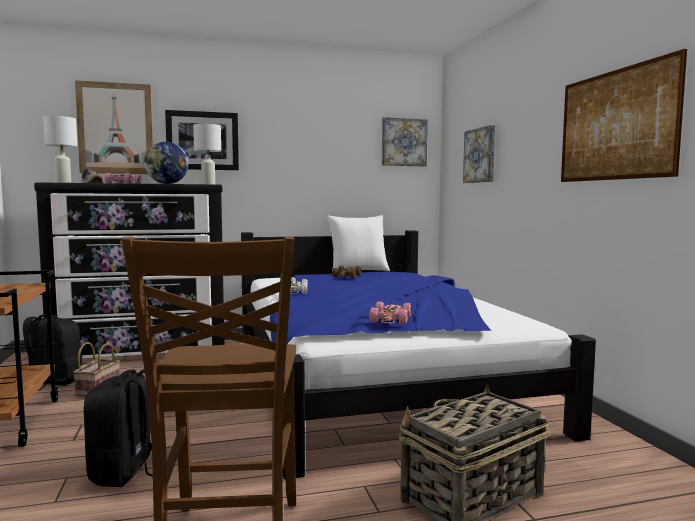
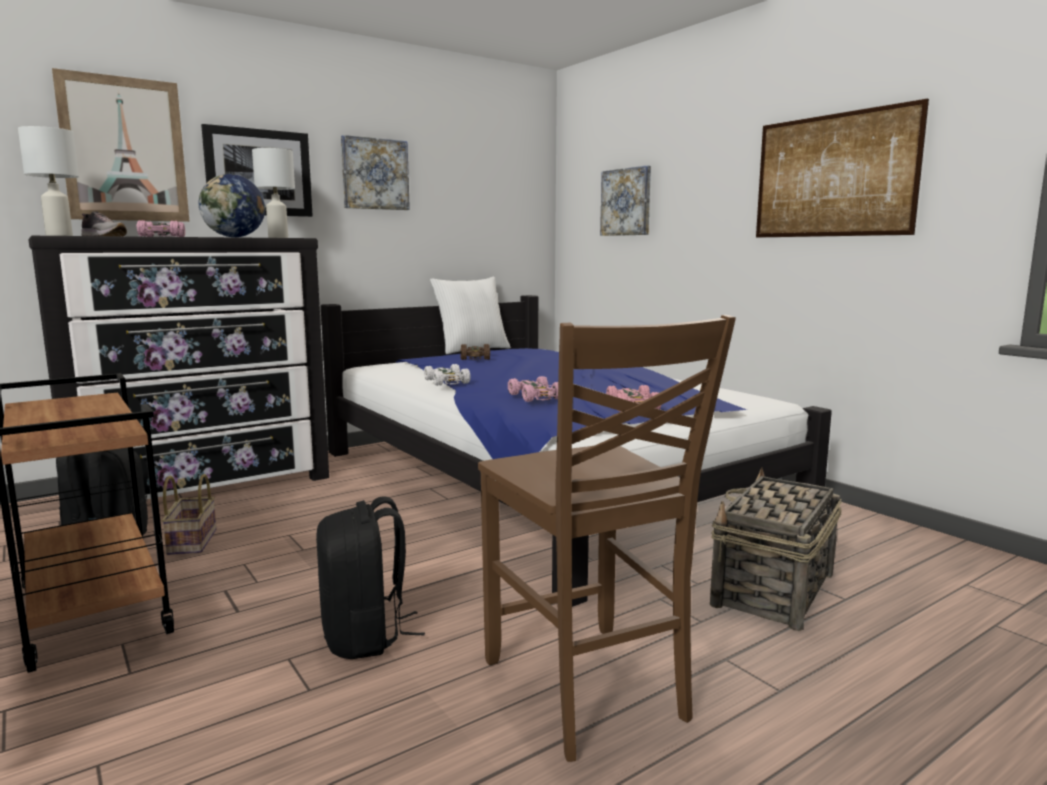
camera: 20 degrees left, 5 degrees up
picture [382,117,428,166] -> picture moved to [341,135,410,210]
none -> pink toy car [508,376,558,402]

